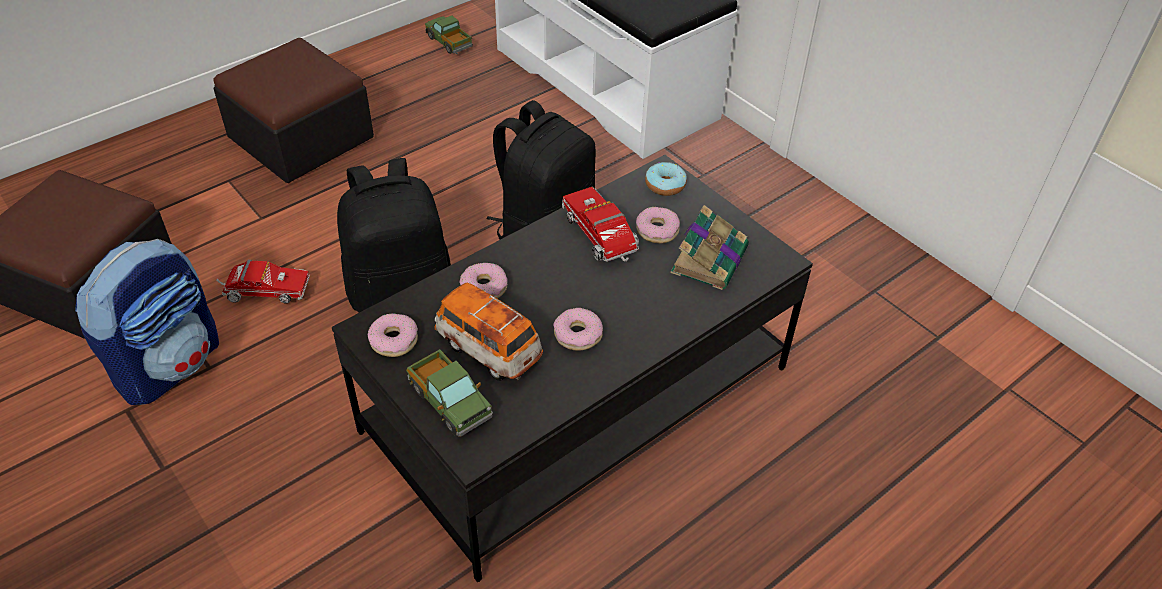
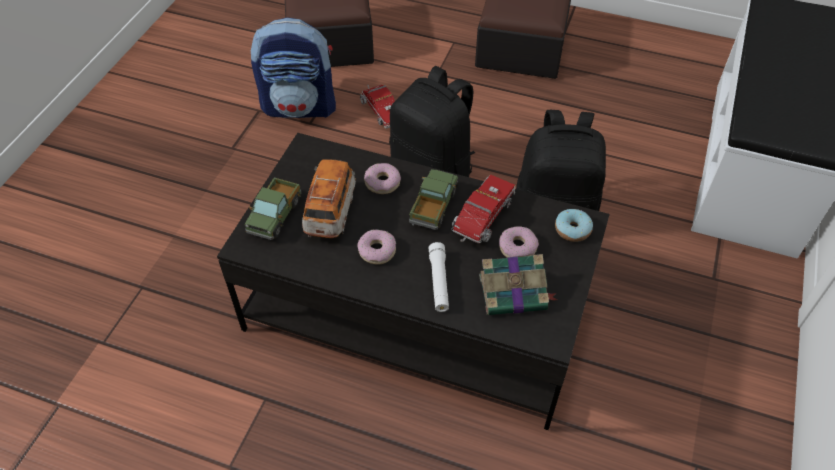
camera: 60 degrees right, 5 degrees up
donut [368,314,418,357] -> none
toy truck [425,16,473,54] -> toy truck moved to [409,169,458,230]
none -> white flashlight [429,242,449,312]

